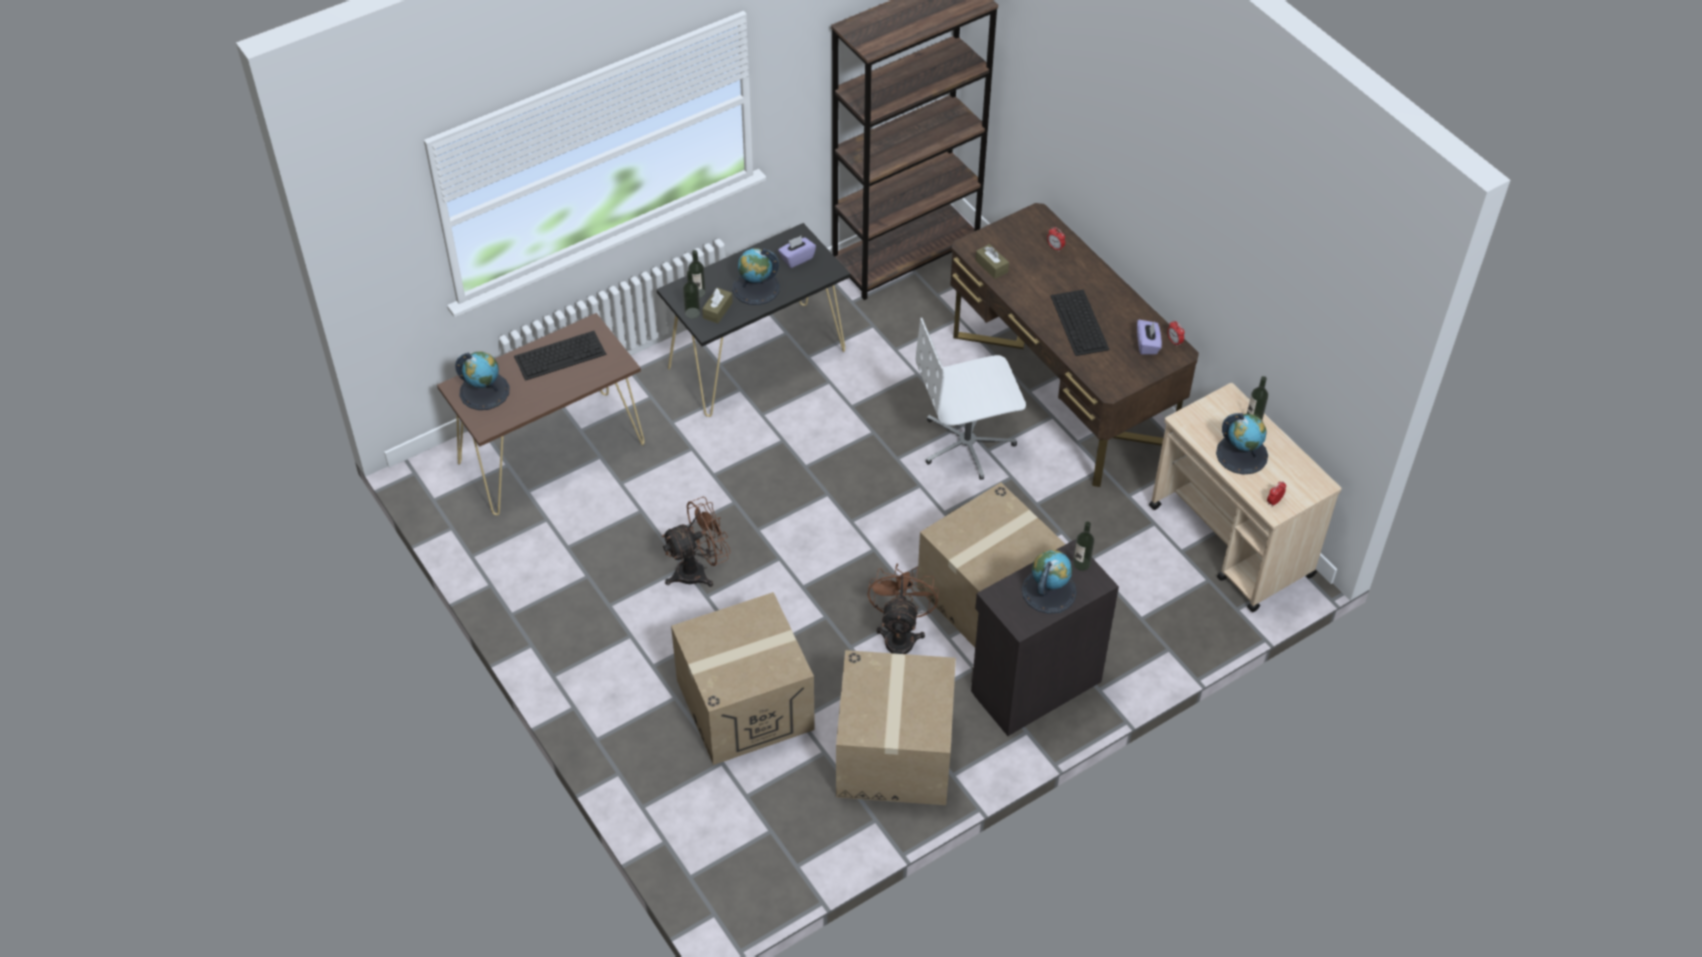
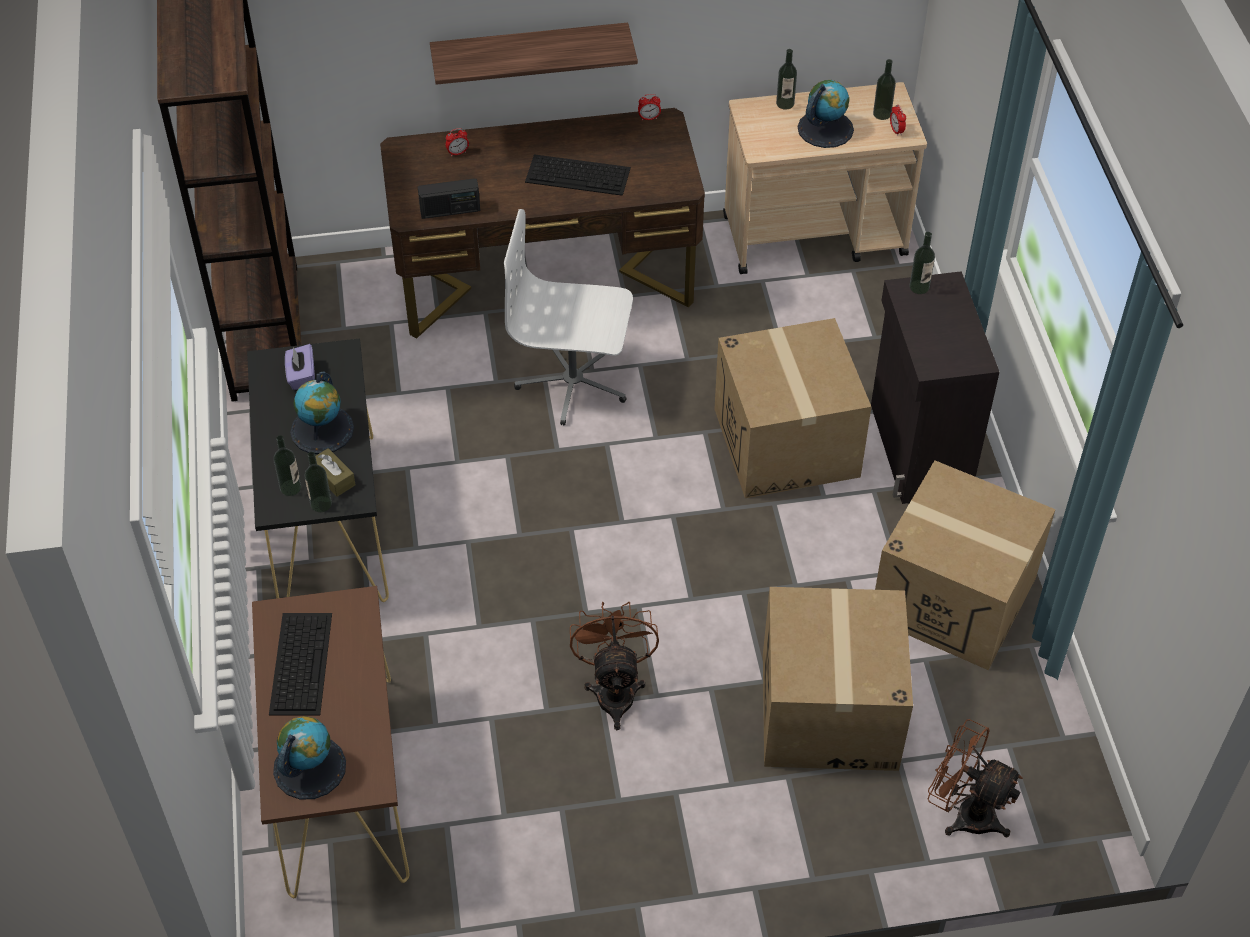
camera: 65 degrees left, 0 degrees up
brown fan [867,563,939,654] -> brown fan moved to [928,719,1023,837]
white office chair [916,318,1026,480] -> white office chair turned 90 degrees clockwise [504,209,633,425]
brown tissue box [975,244,1009,279] -> radio [418,178,480,219]
globe [1022,550,1077,614] -> none
purple tissue box [1137,320,1162,354] -> none
none -> shelf [430,22,638,85]
none -> bottle [873,59,896,120]

